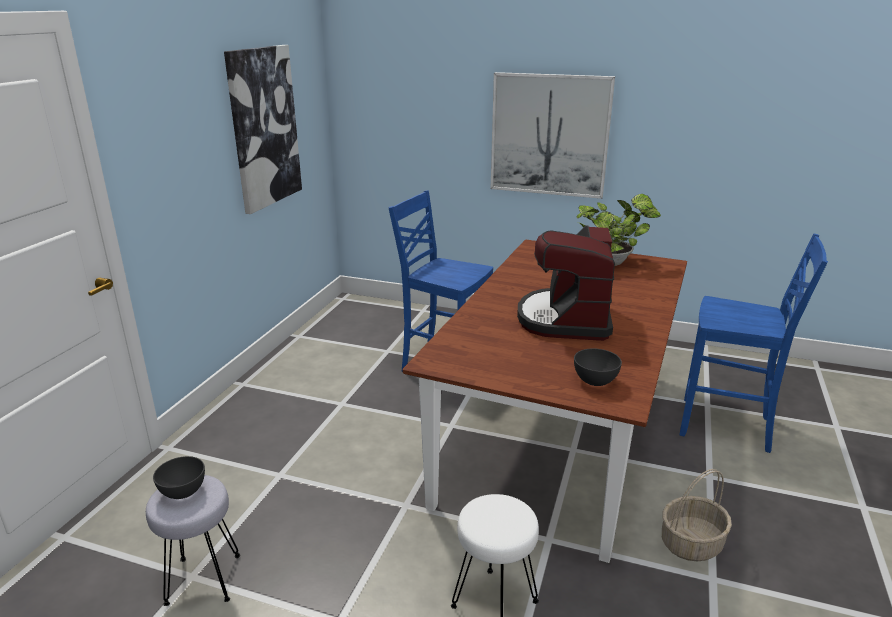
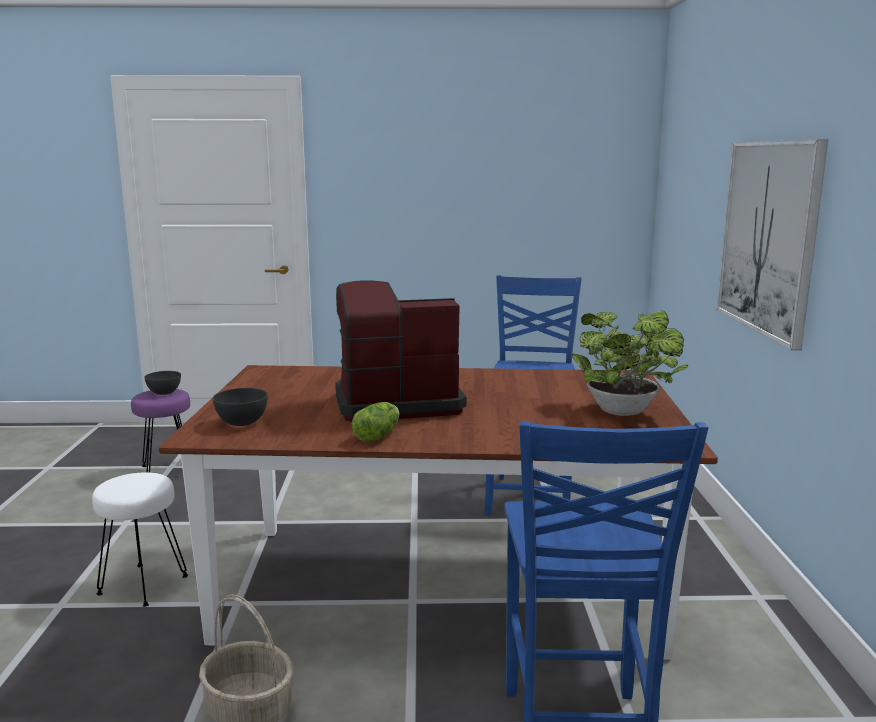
camera: 70 degrees right, 10 degrees down
grey stool [146,475,240,606] -> purple stool [131,389,190,473]
picture [224,45,302,214] -> none
none -> lettuce [352,402,399,443]

